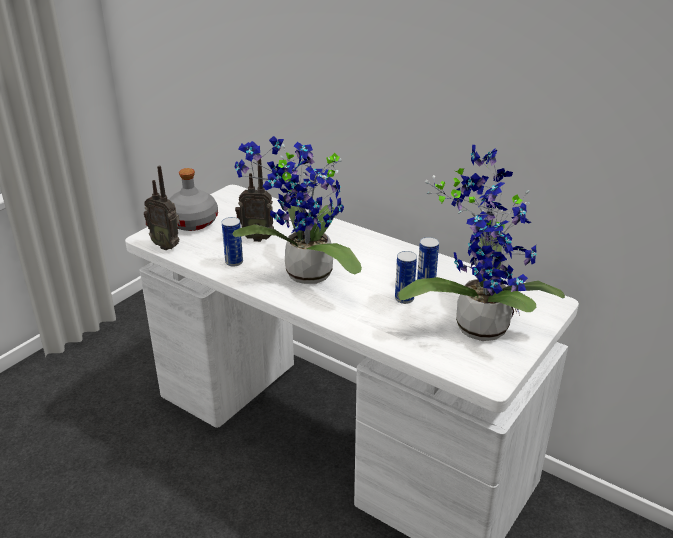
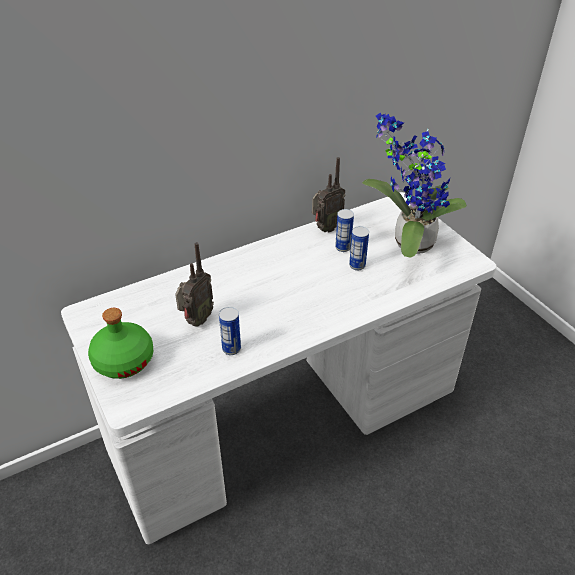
camera: 65 degrees left, 10 degrees up
radio [144,166,180,250] -> radio moved to [312,157,345,232]
grey bottle [168,168,218,231] -> green bottle [88,308,153,379]
potted plant [232,136,362,284] -> none

